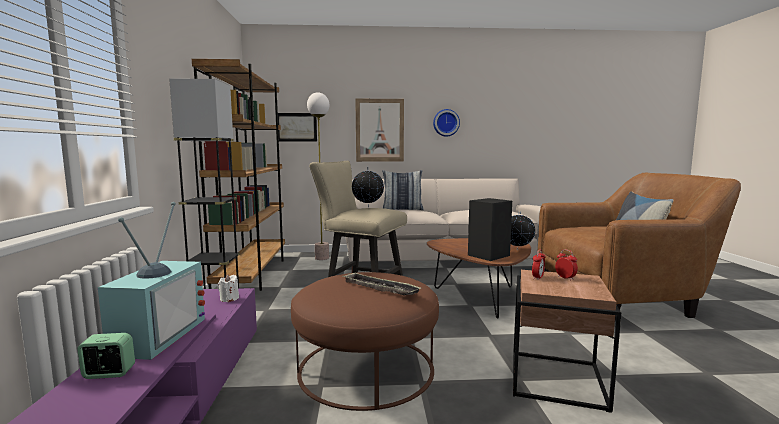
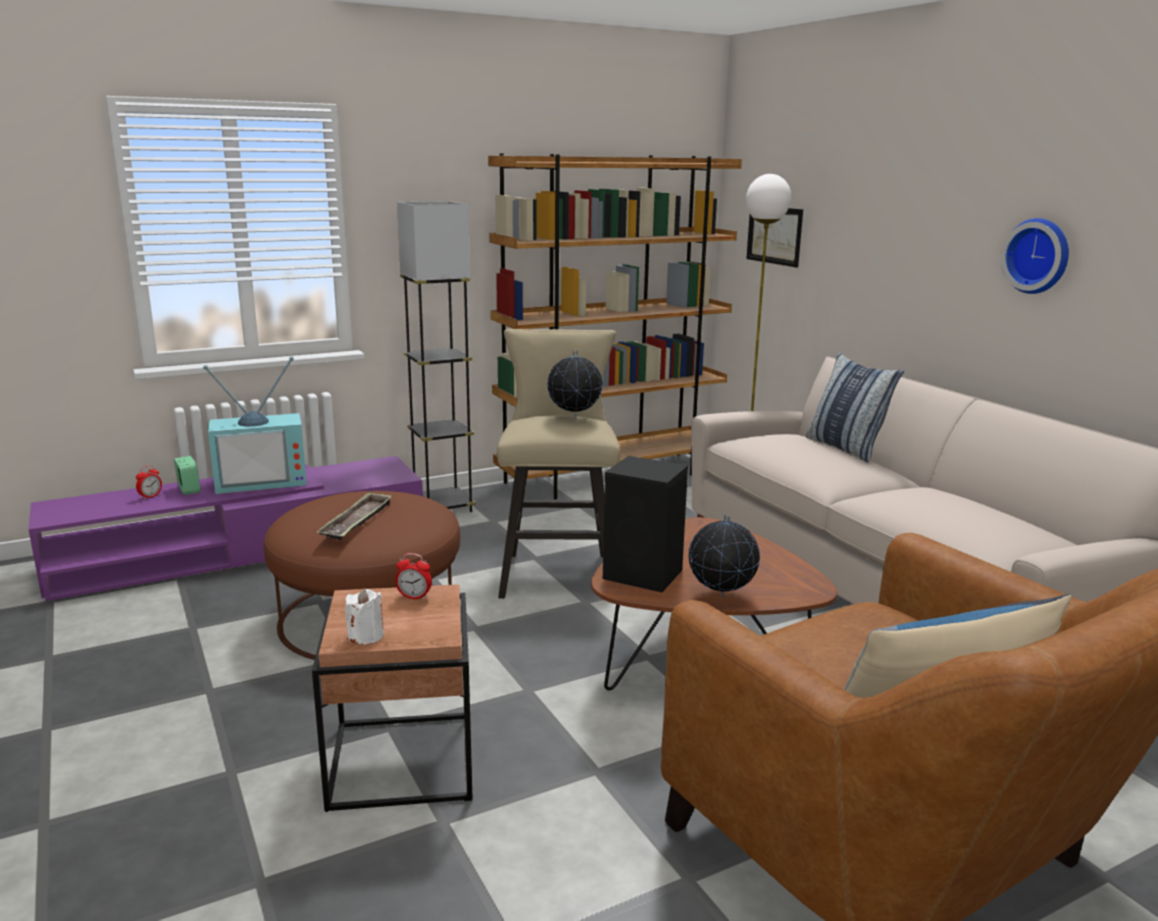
camera: 65 degrees right, 10 degrees up
white candle [218,274,239,302] -> white candle moved to [345,588,384,644]
picture [355,99,404,162] -> none
alarm clock [555,249,578,280] -> alarm clock moved to [136,465,162,500]

